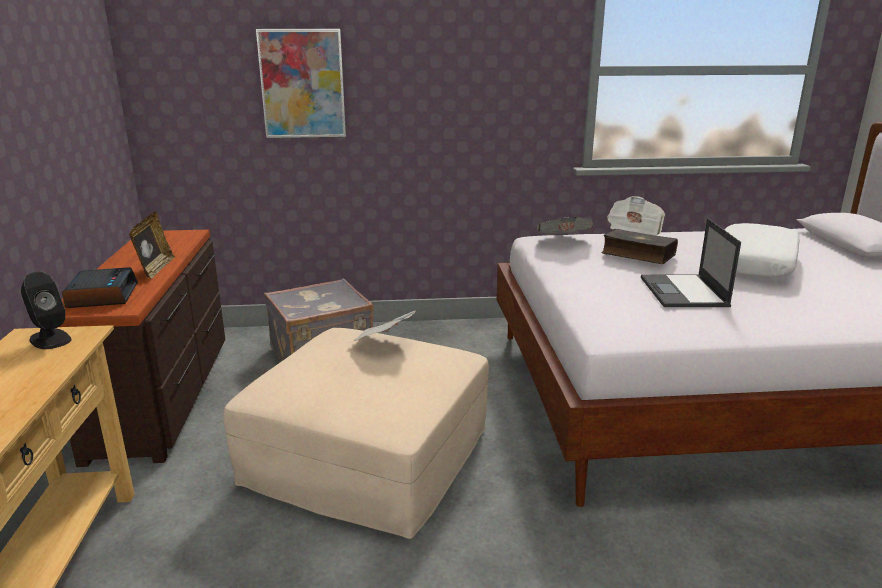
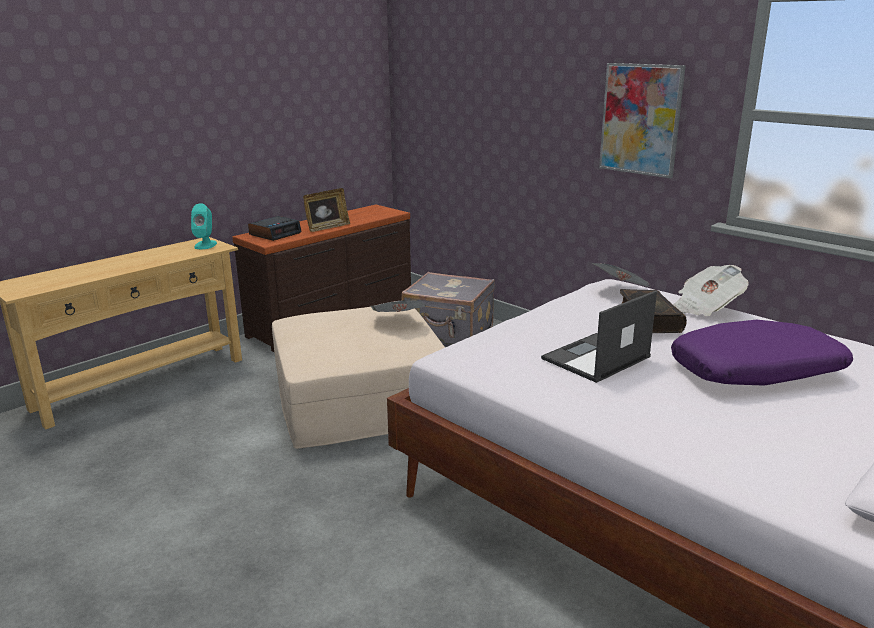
camera: 50 degrees right, 0 degrees up
black speaker [21,272,72,349] -> turquoise speaker [191,203,217,249]
picture [256,29,346,138] -> picture moved to [599,63,686,178]
white pillow [724,223,800,277] -> purple pillow [671,320,853,385]

